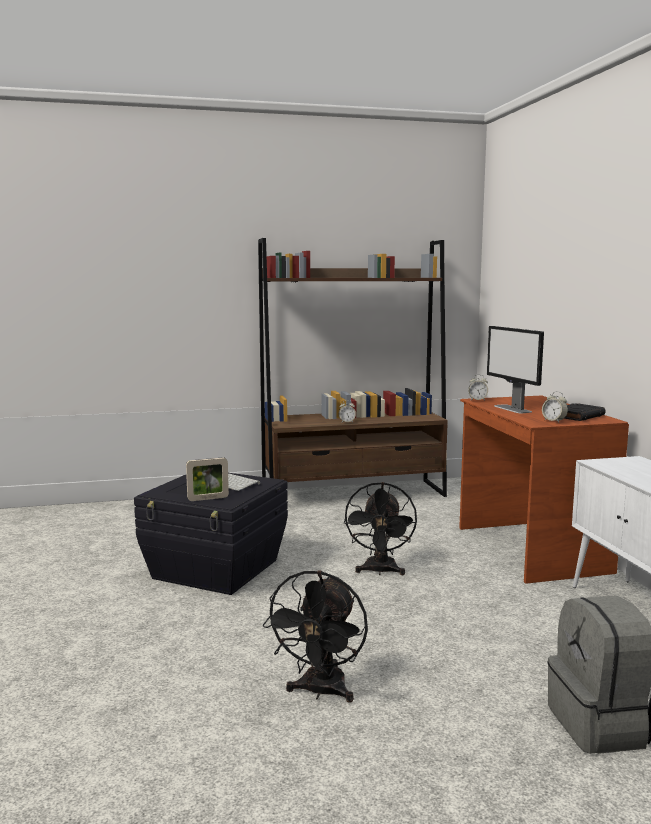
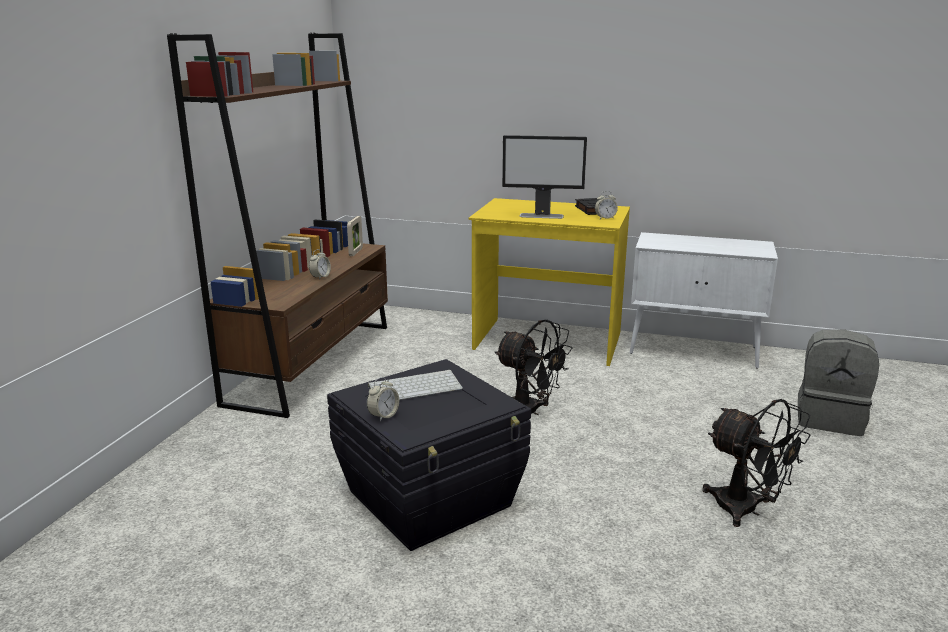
camera: 60 degrees left, 10 degrees up
picture frame [186,457,229,501] -> picture frame moved to [347,216,363,256]
brown desk [459,396,629,584] -> yellow desk [469,198,630,366]
alarm clock [468,375,488,400] -> alarm clock moved to [367,377,399,422]

